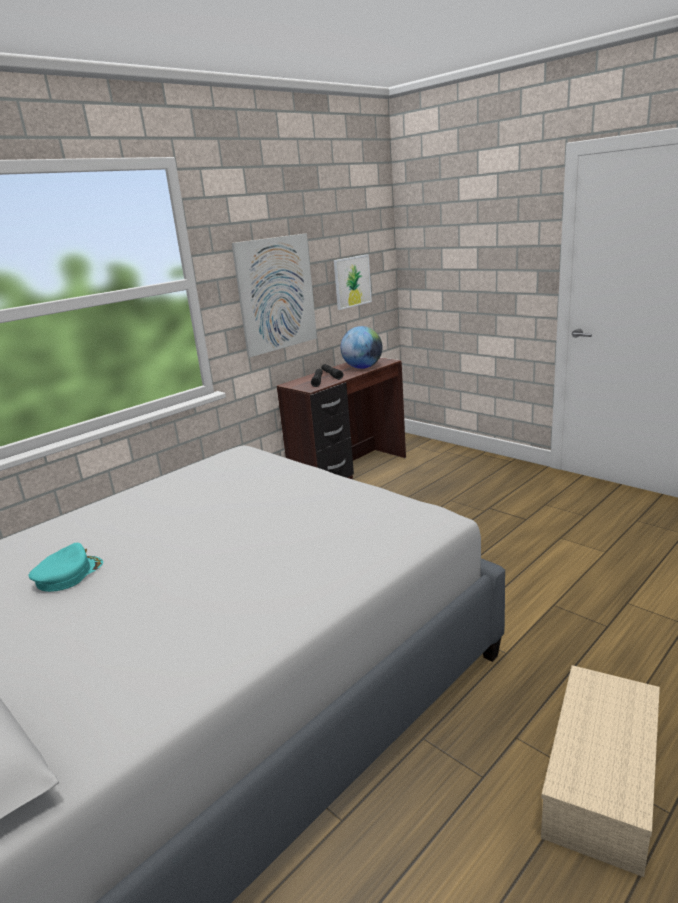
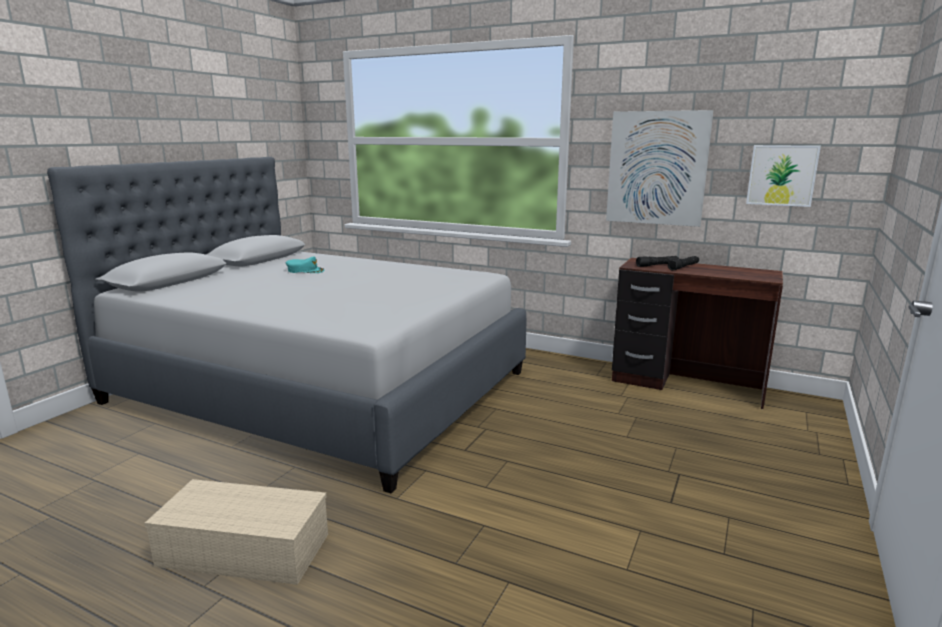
camera: 70 degrees right, 5 degrees down
globe [341,326,383,369] -> none

